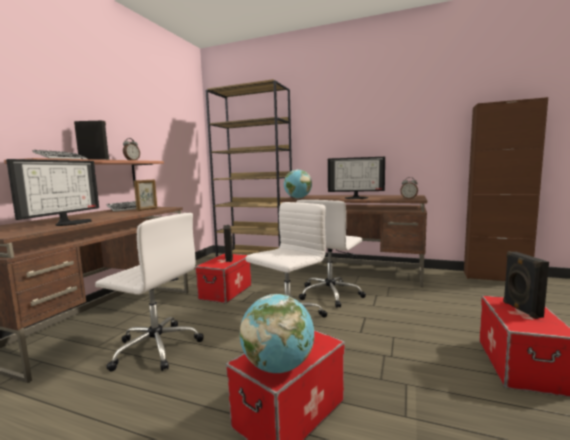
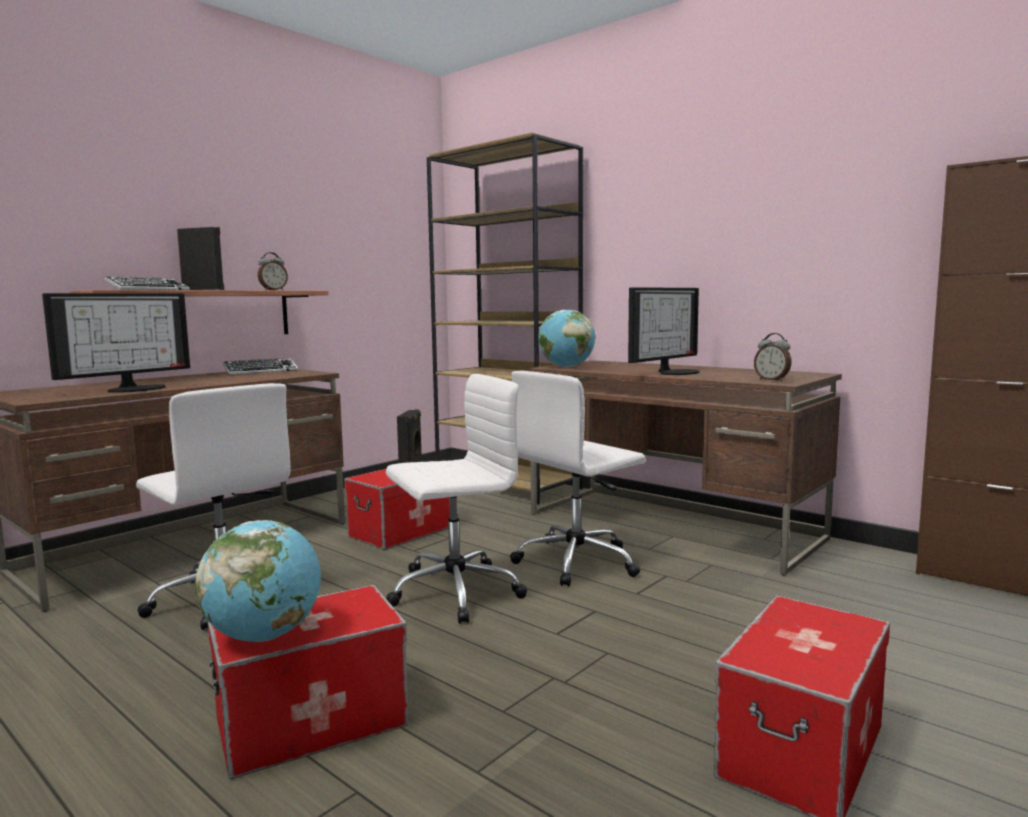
camera: 20 degrees right, 0 degrees up
picture frame [134,180,157,211] -> none
monitor [328,157,385,199] -> monitor turned 75 degrees counterclockwise [628,287,699,375]
black speaker [503,251,549,319] -> none

